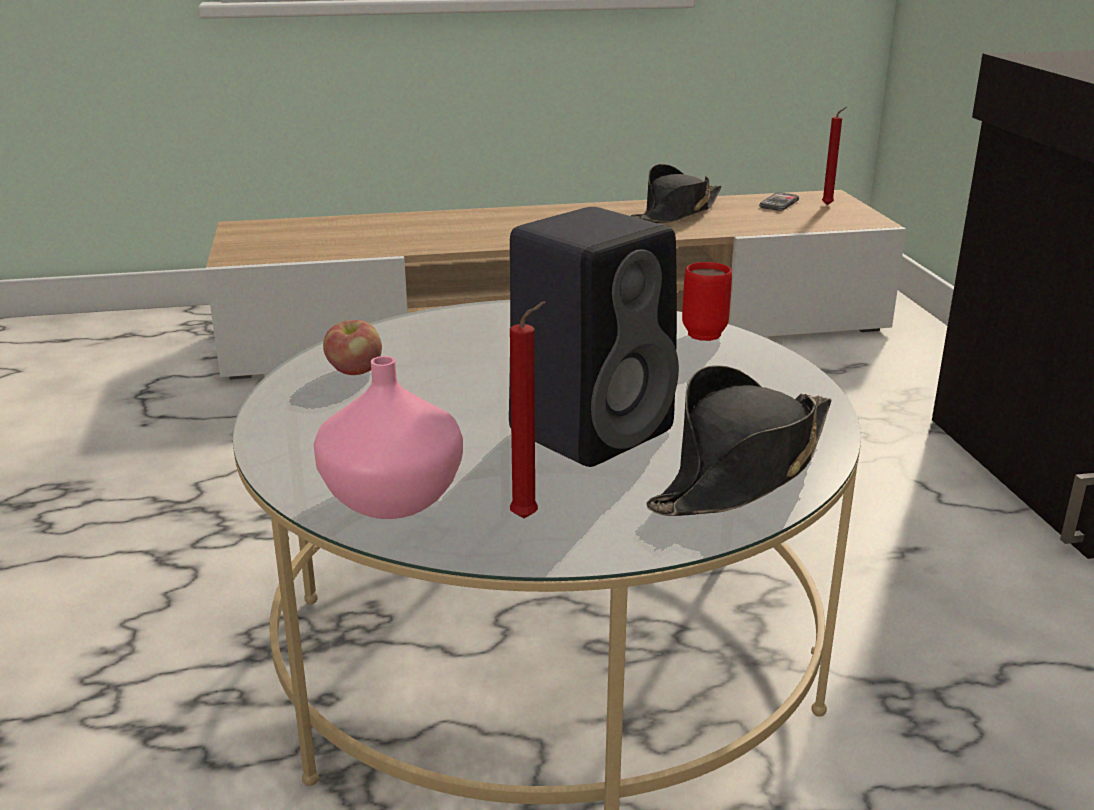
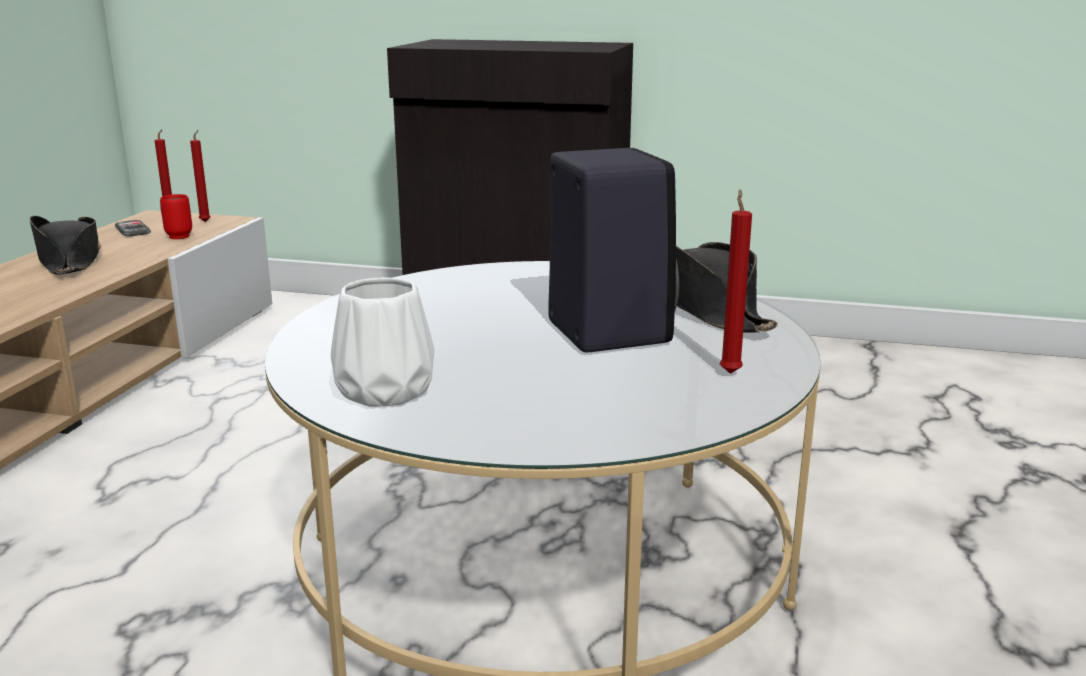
camera: 65 degrees left, 5 degrees down
pink vase [314,356,463,519] -> none
apple [323,320,382,375] -> white vase [331,277,434,407]
red mug [682,262,732,341] -> red mug moved to [160,194,192,239]
none -> red candle [190,130,210,222]

